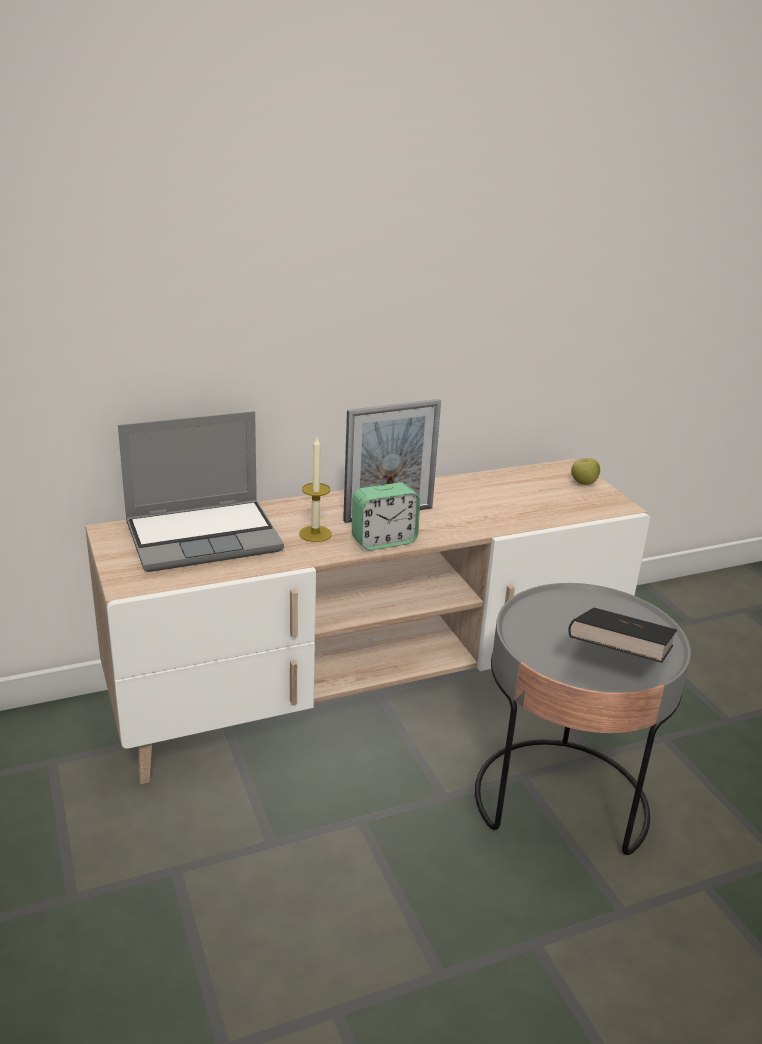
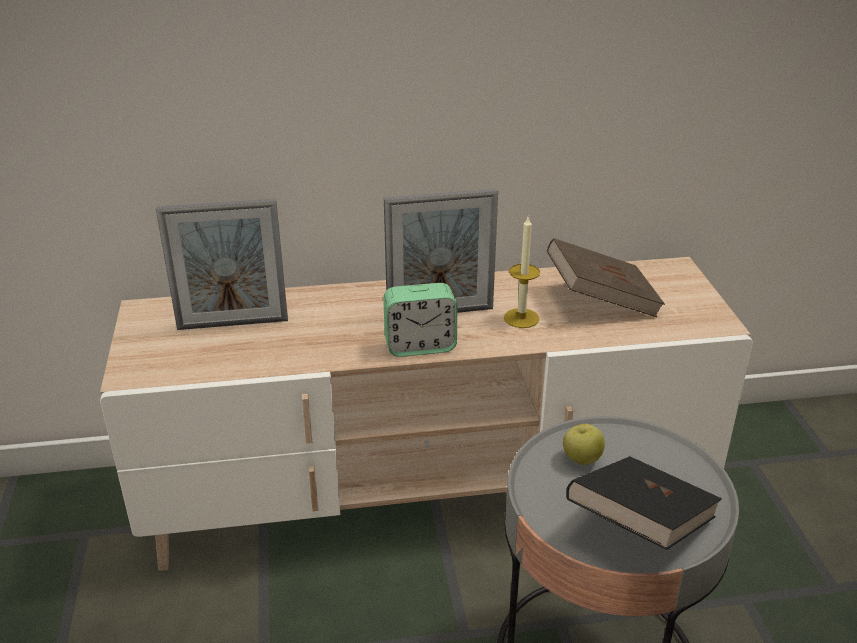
camera: 15 degrees right, 5 degrees up
laptop [118,411,284,572] -> picture frame [156,199,288,330]
candle [299,437,332,542] -> candle moved to [504,217,540,328]
apple [571,458,600,485] -> apple moved to [563,424,605,465]
none -> brown book [547,238,665,317]

